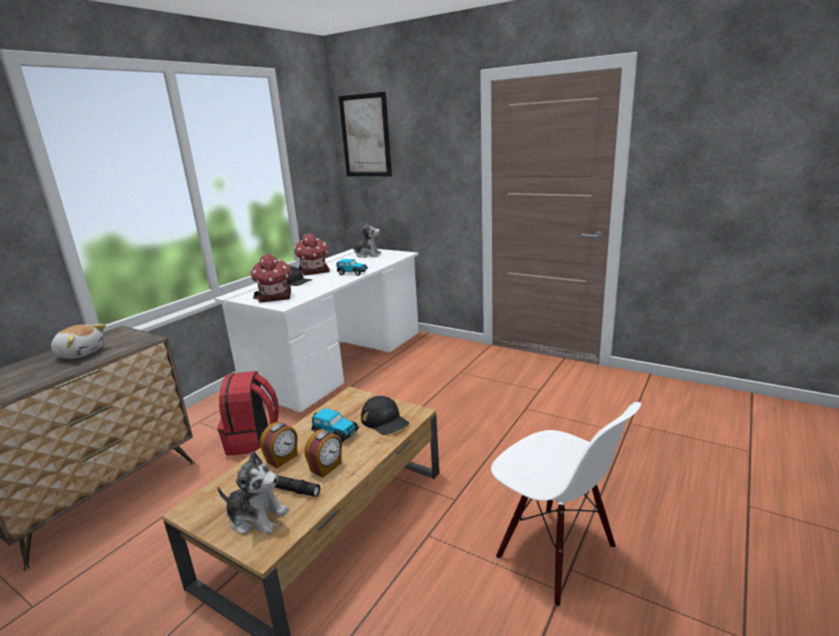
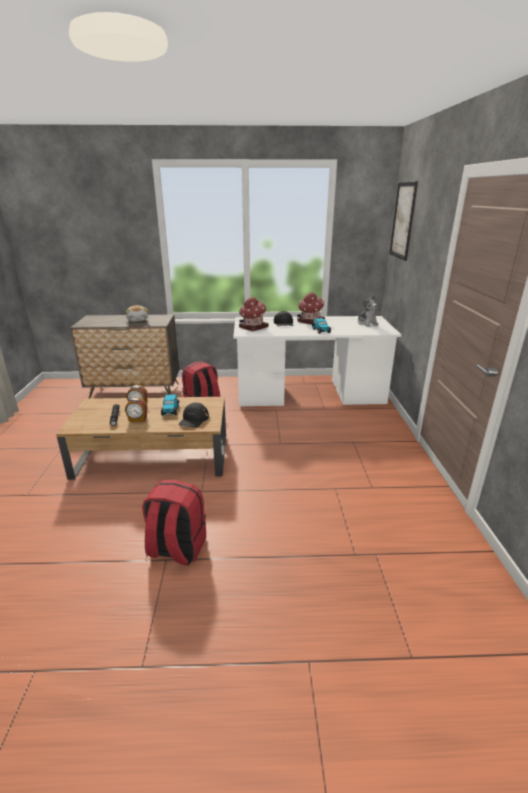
camera: 55 degrees right, 5 degrees up
plush toy [217,452,289,535] -> none
white chair [491,402,641,607] -> red backpack [142,480,206,566]

